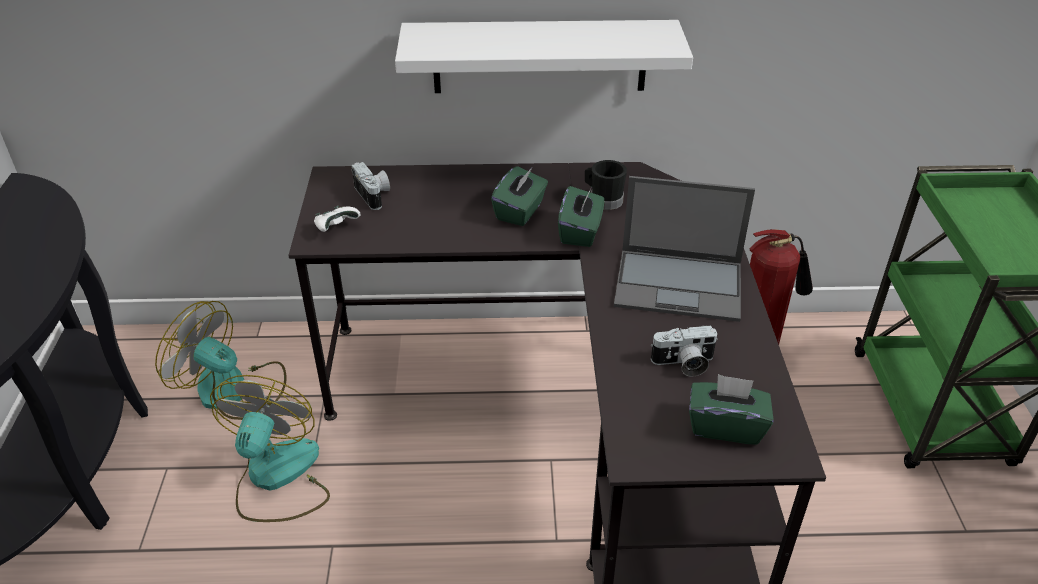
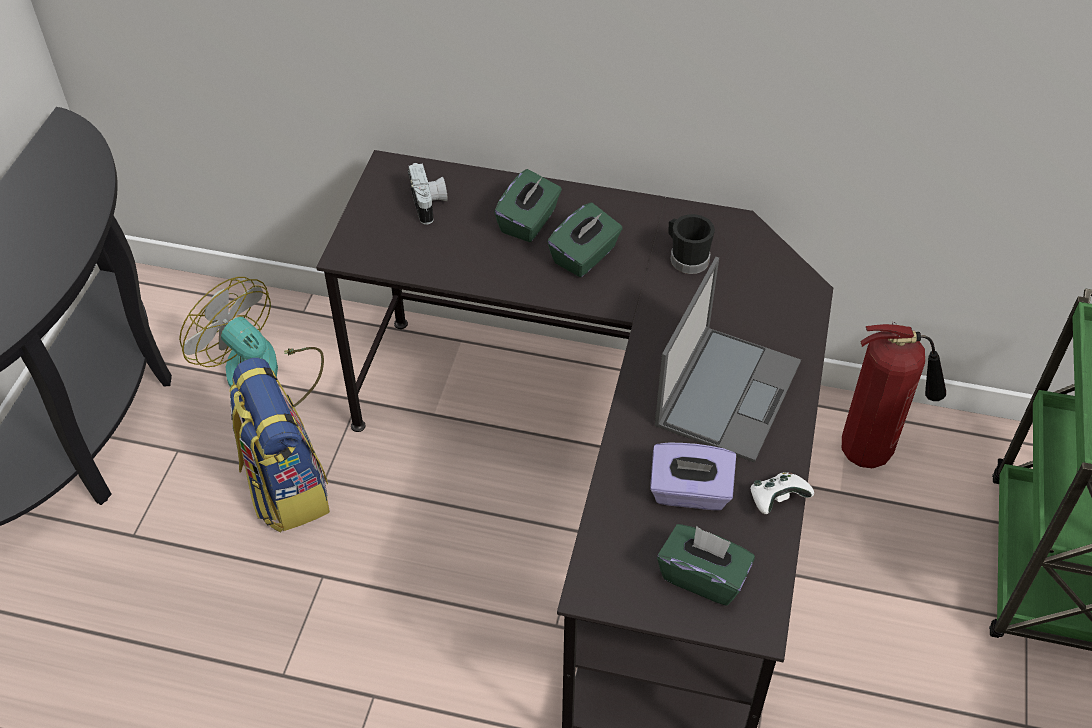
camera: 15 degrees right, 10 degrees up
fan [210,375,330,522] -> backpack [229,357,330,533]
white game controller [314,206,360,232] -> white game controller moved to [750,472,814,514]
white shelf [395,20,693,93] -> none
green tissue box [558,186,604,247] -> green tissue box moved to [494,169,562,242]
laptop [614,176,755,322] -> laptop turned 90 degrees counterclockwise [655,257,801,462]
camera [650,325,718,377] -> purple tissue box [650,442,736,510]

